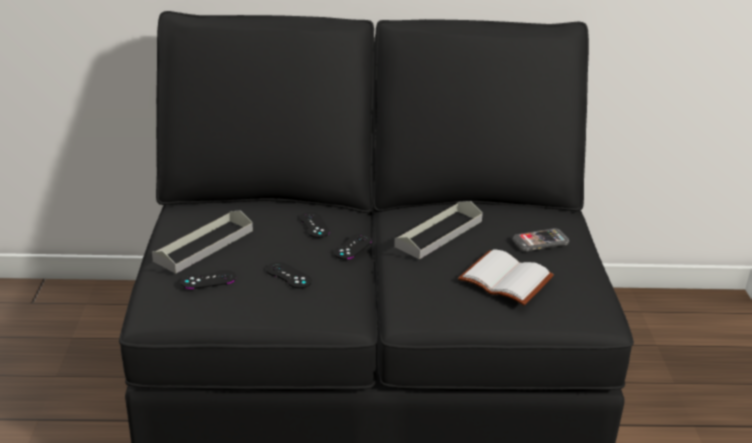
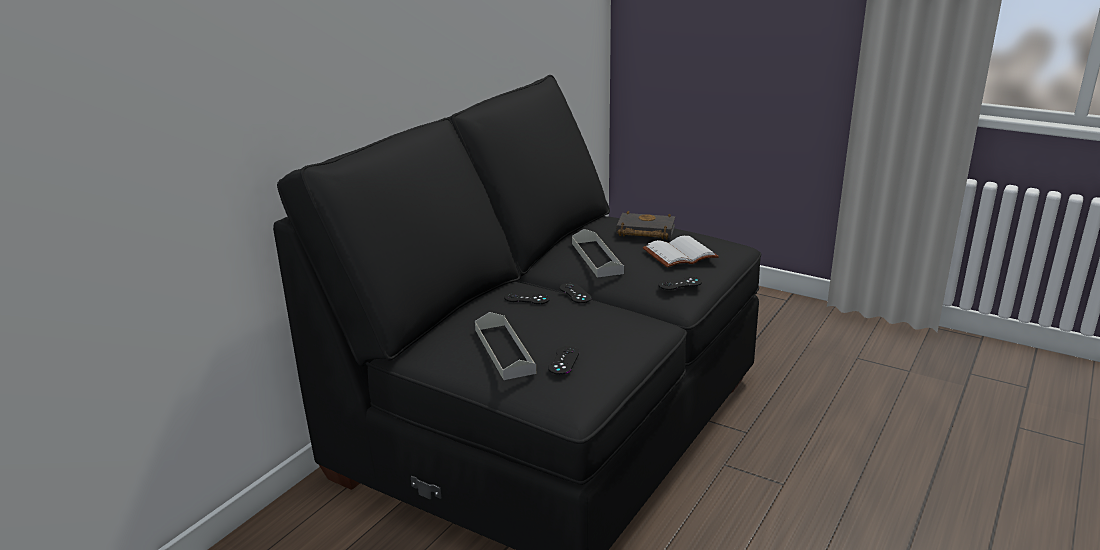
camera: 55 degrees left, 5 degrees down
black game controller [266,262,312,288] -> black game controller moved to [658,277,702,290]
phone [513,228,569,252] -> black book [616,211,675,240]

